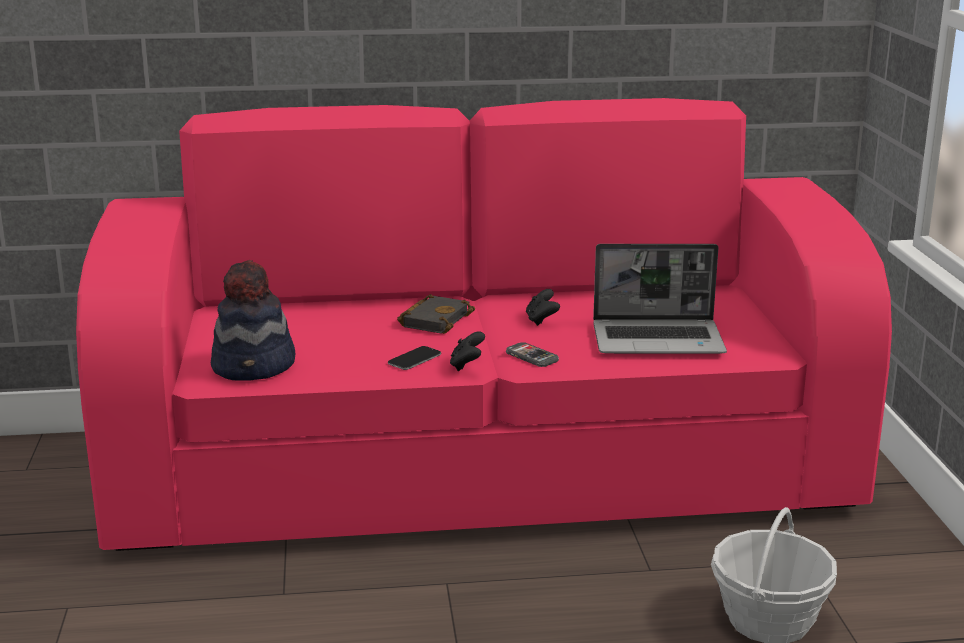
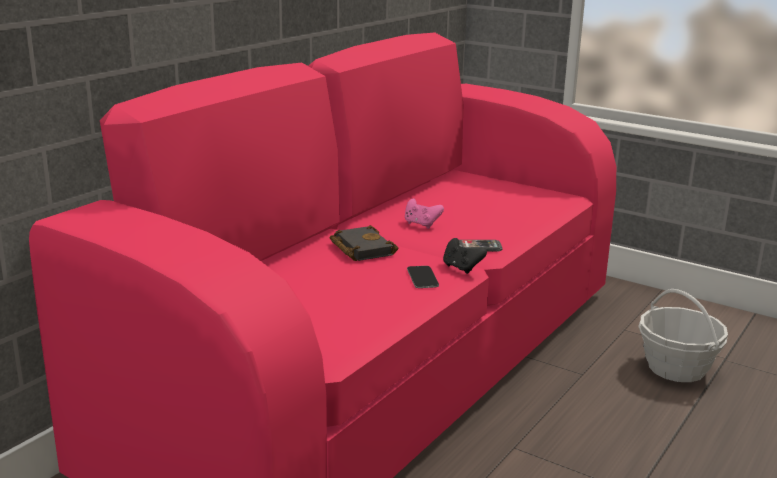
camera: 50 degrees left, 0 degrees up
hat [211,260,295,381] -> none
black game controller [526,289,560,326] -> pink game controller [405,199,444,229]
laptop [593,244,727,354] -> none

